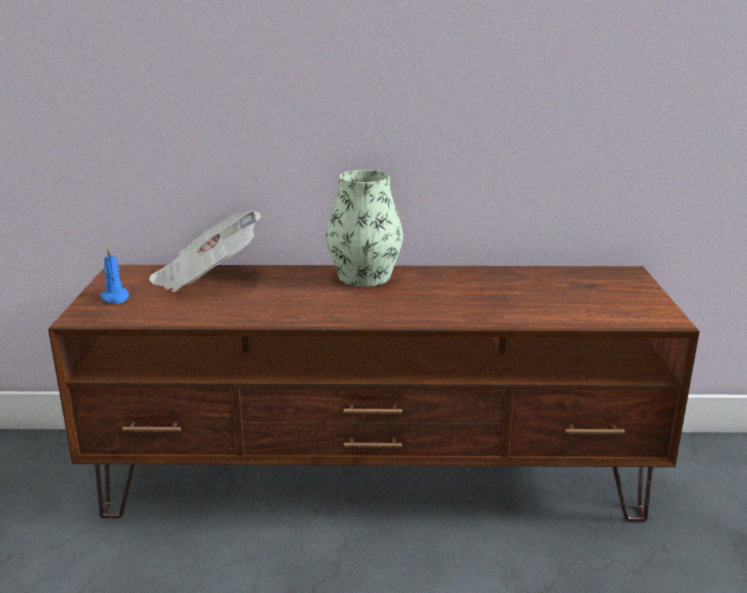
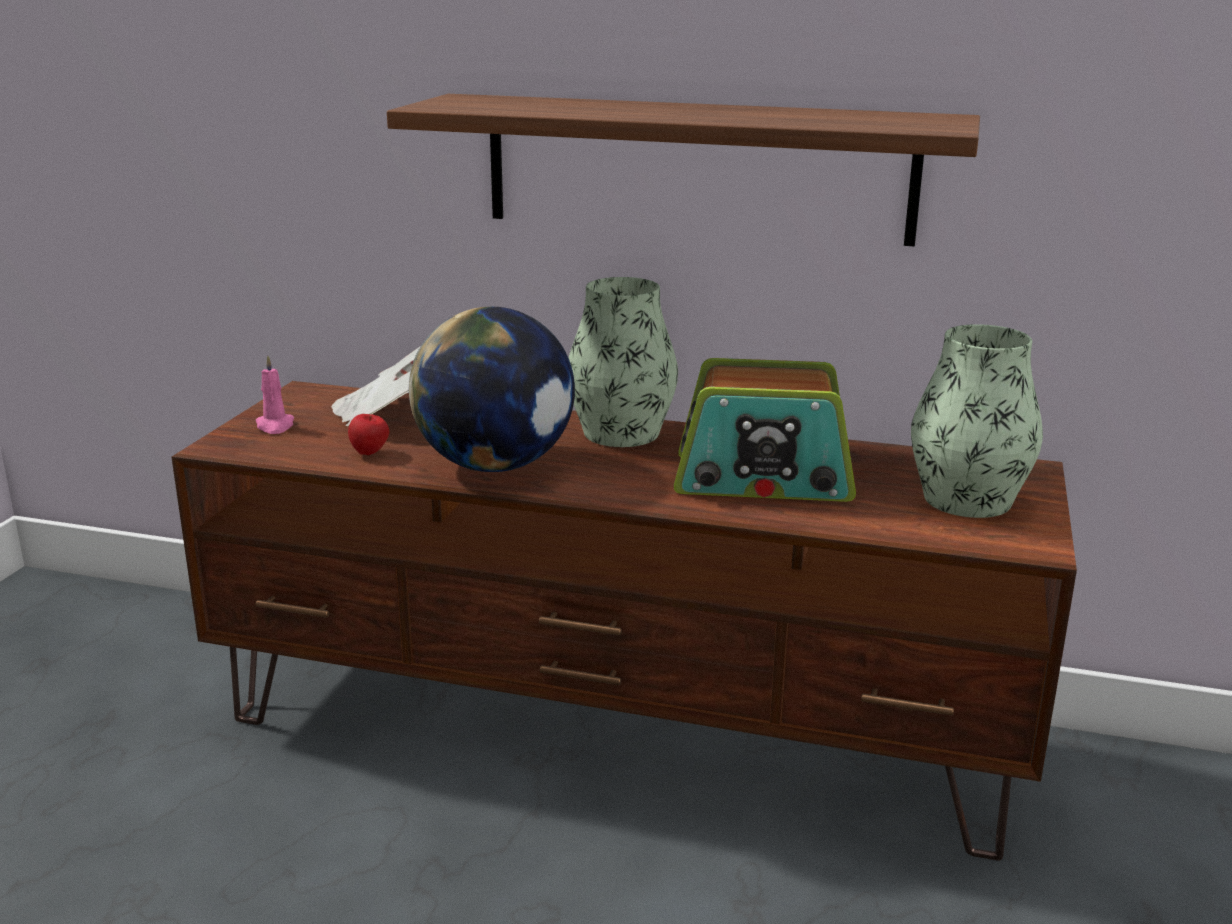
camera: 15 degrees right, 0 degrees up
blue candle [99,246,129,304] -> pink candle [256,355,294,434]
none -> apple [348,414,389,455]
none -> shelf [387,94,980,246]
none -> globe [409,307,575,472]
none -> radio [674,358,856,502]
none -> vase [911,324,1043,518]

